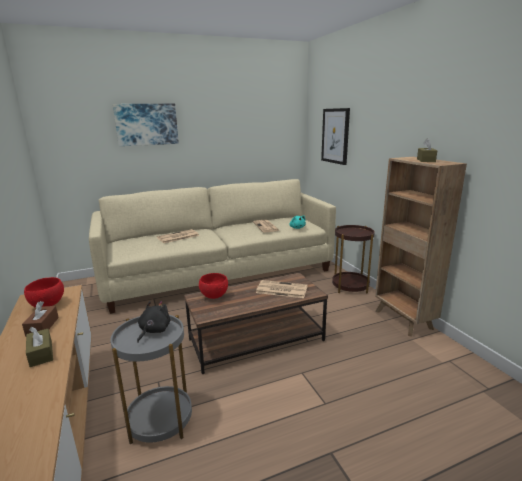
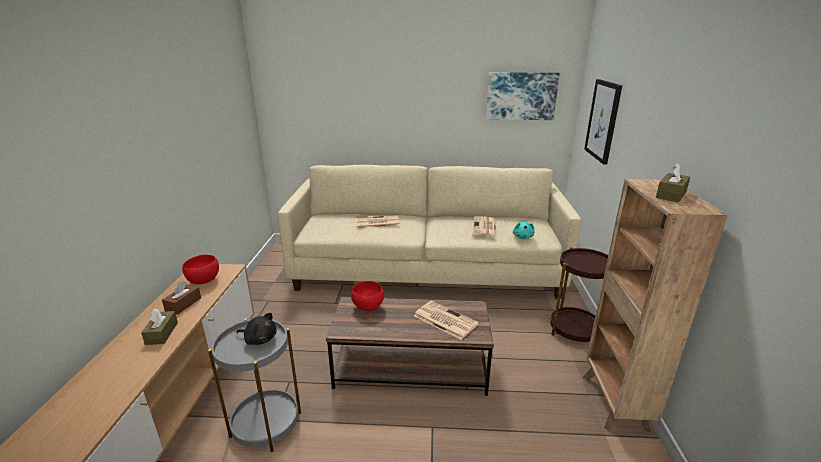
camera: 25 degrees right, 5 degrees up
picture [113,104,179,146] -> picture moved to [486,72,560,120]
black plush toy [137,301,170,343] -> black plush toy turned 60 degrees clockwise [237,313,277,345]

